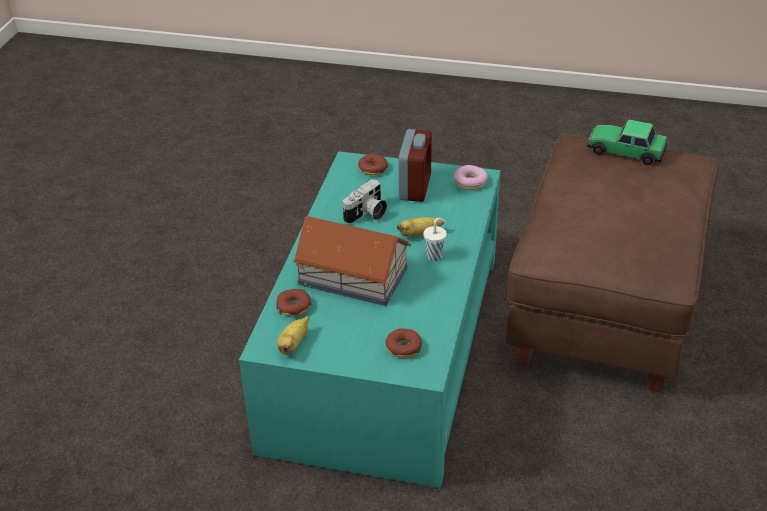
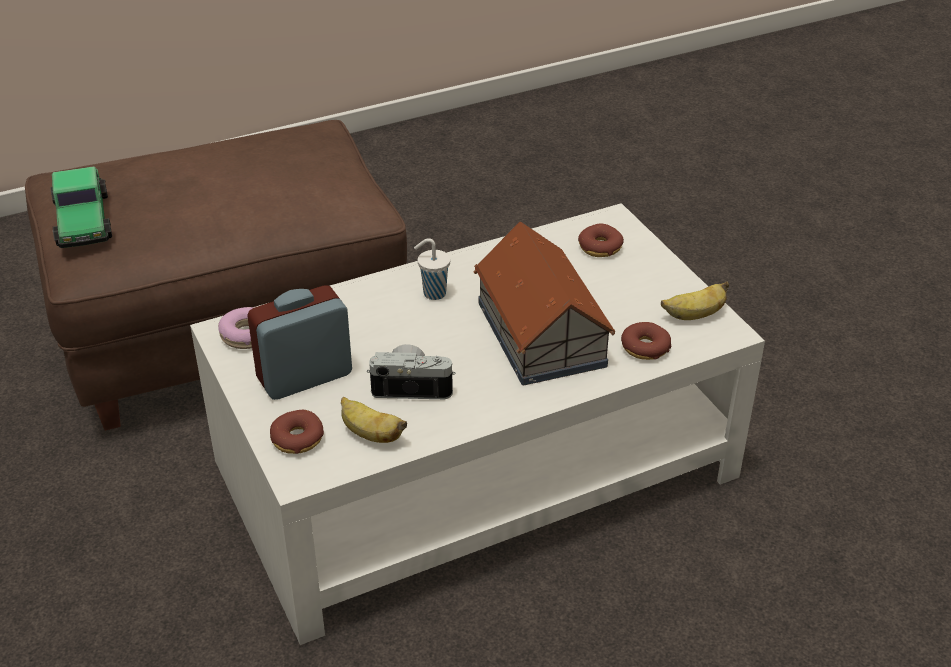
camera: 130 degrees left, 0 degrees up
turquoise coffee table [239,151,501,488] -> white coffee table [190,203,765,645]
banana [397,217,444,237] -> banana moved to [341,397,407,443]

